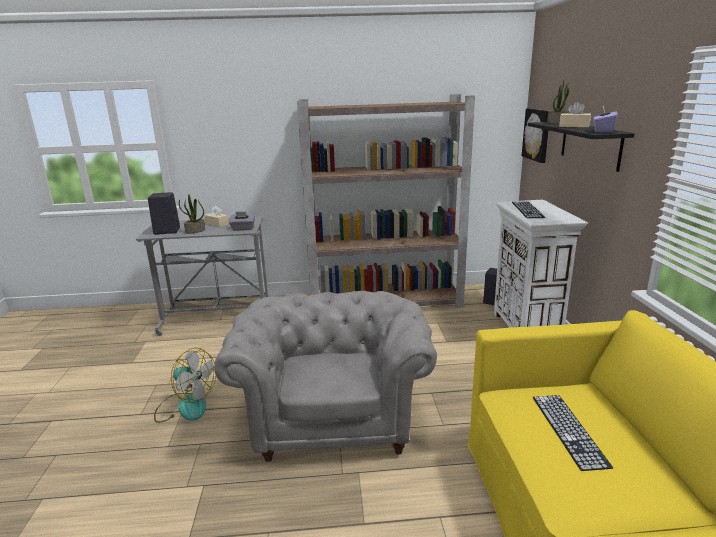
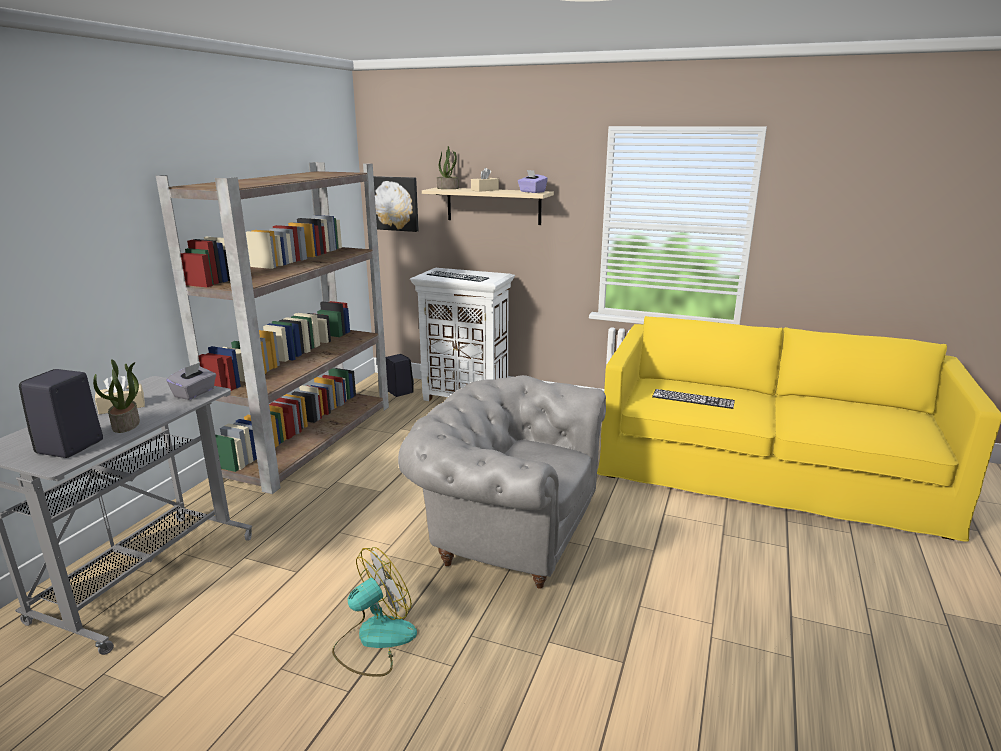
camera: 65 degrees left, 0 degrees up
black shelf [528,122,634,172] -> beige shelf [422,187,554,225]

